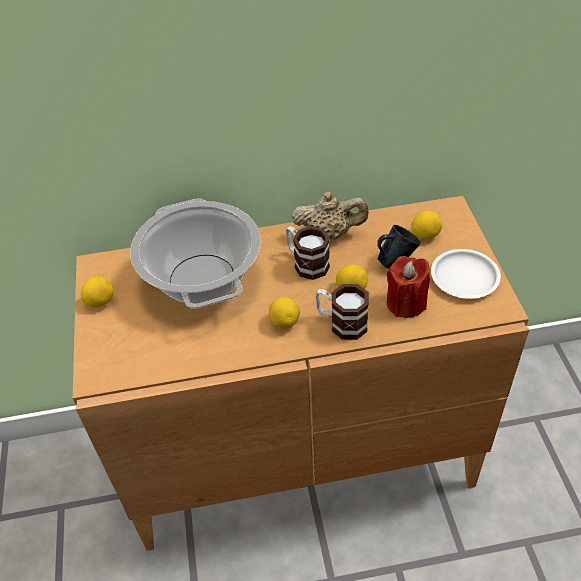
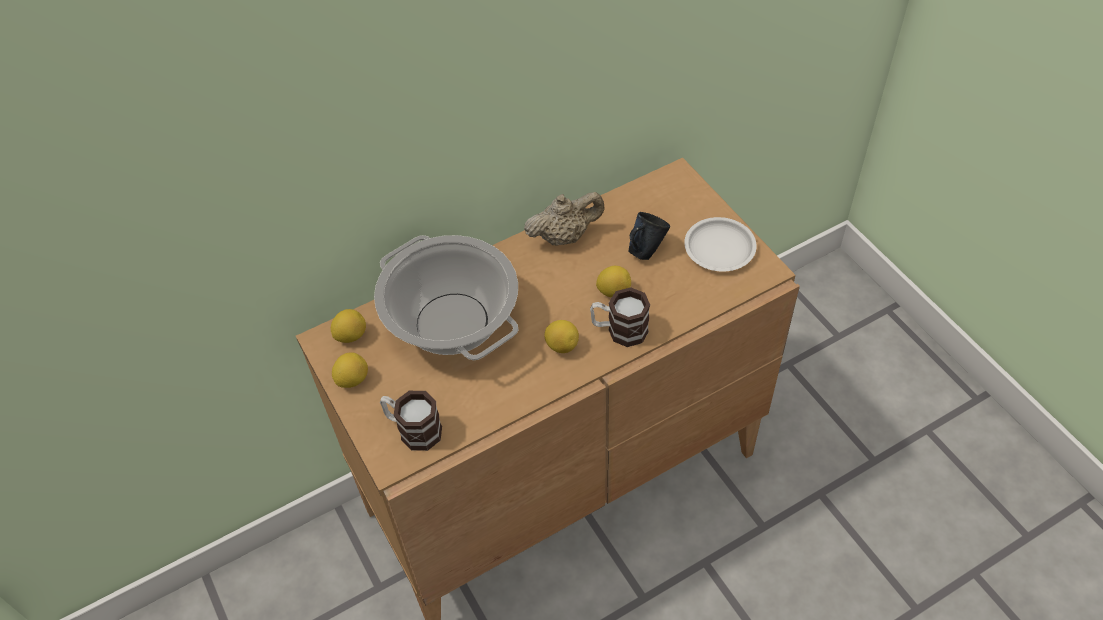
camera: 20 degrees left, 5 degrees up
mug [286,226,330,280] -> mug moved to [380,391,442,451]
red candle [387,256,430,318] -> none
lemon [411,211,442,239] -> lemon moved to [331,309,366,343]

